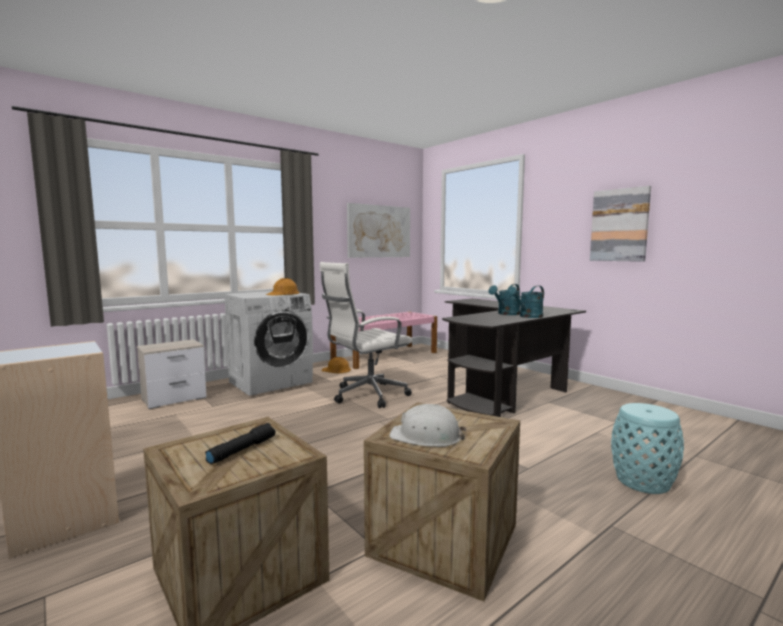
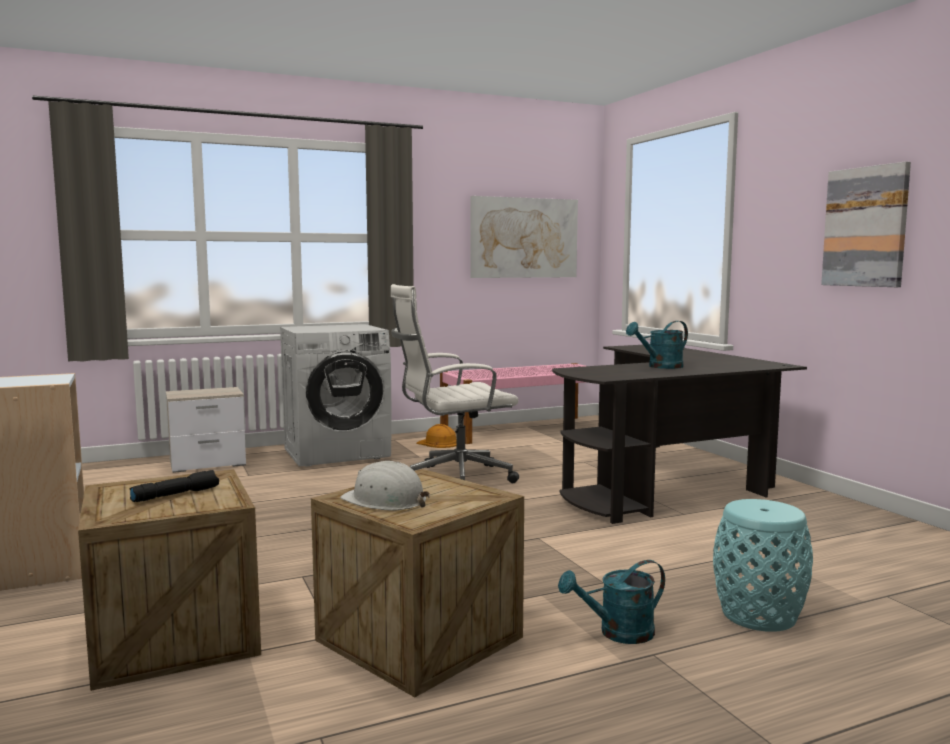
camera: 15 degrees right, 0 degrees up
orange hard hat [266,278,299,296] -> none
turquoise watering can [508,286,544,318] -> turquoise watering can moved to [558,560,665,644]

